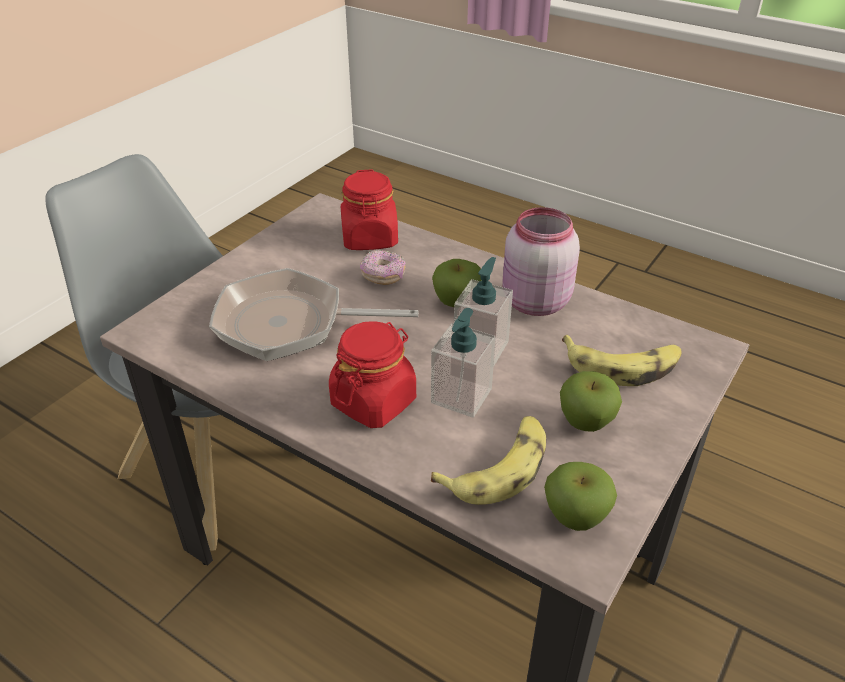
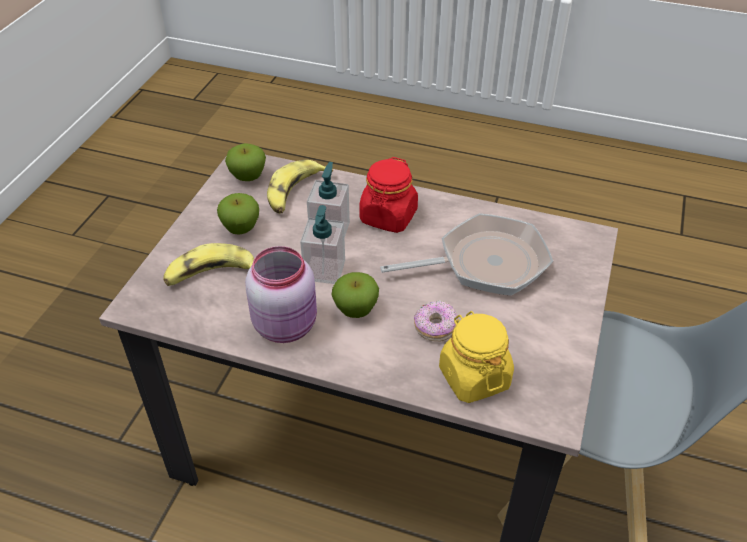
camera: 165 degrees right, 5 degrees up
red jar [341,169,398,250] -> yellow jar [439,311,514,403]

